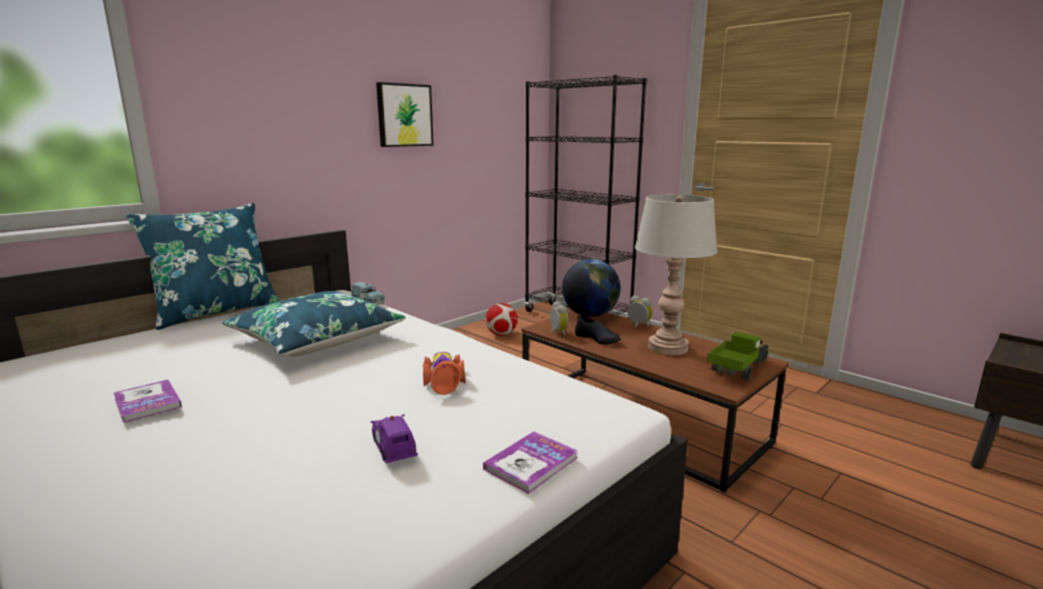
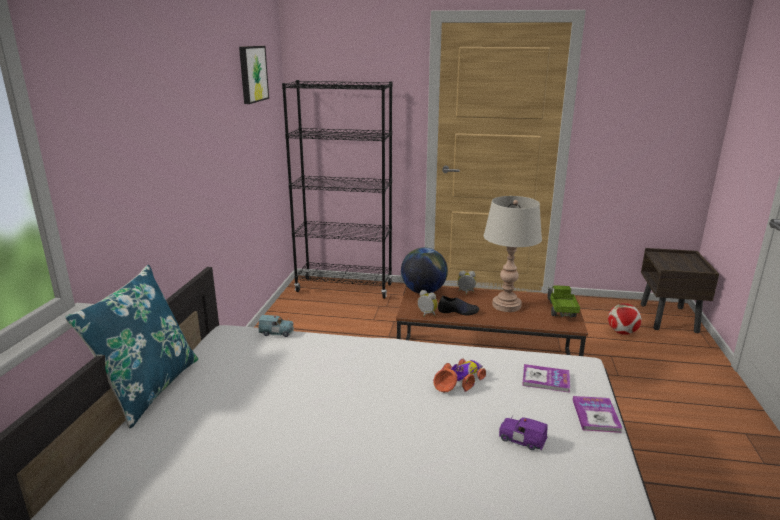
camera: 35 degrees left, 5 degrees up
book [114,380,182,423] -> book moved to [522,364,570,393]
blue pillow [222,291,406,356] -> none
picture [376,82,434,147] -> picture moved to [239,46,269,104]
toy car [423,352,466,395] -> toy car turned 90 degrees clockwise [433,358,486,392]
football [485,303,518,335] -> football moved to [608,303,642,335]

